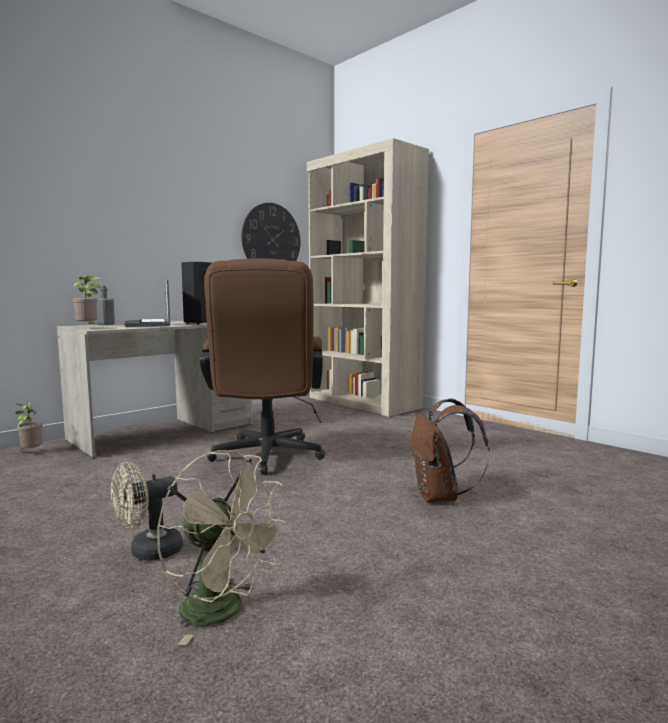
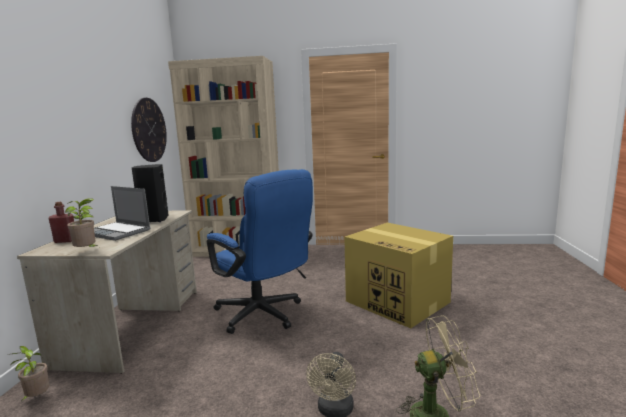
camera: 40 degrees left, 5 degrees up
grey bottle [96,285,115,325] -> red bottle [48,202,74,243]
brown office chair [200,258,325,475] -> blue office chair [207,169,313,334]
brown backpack [411,398,490,502] -> cardboard box [344,223,453,328]

